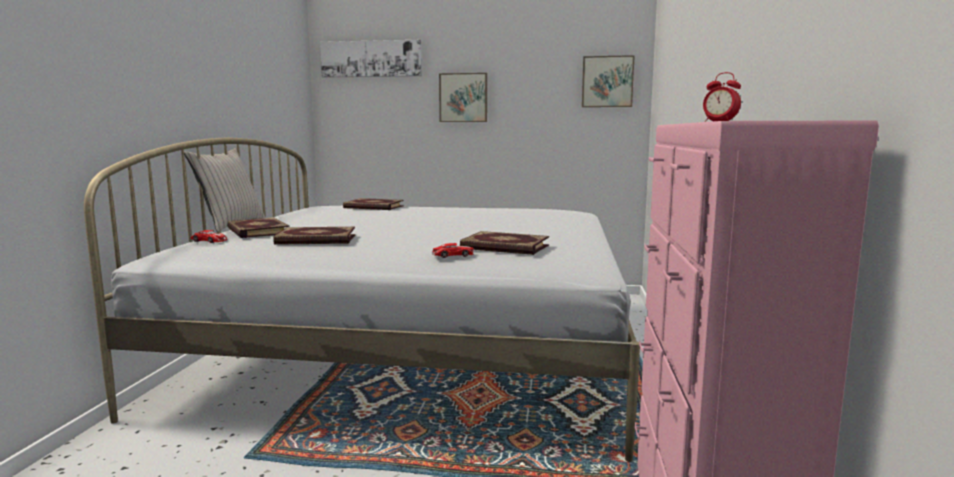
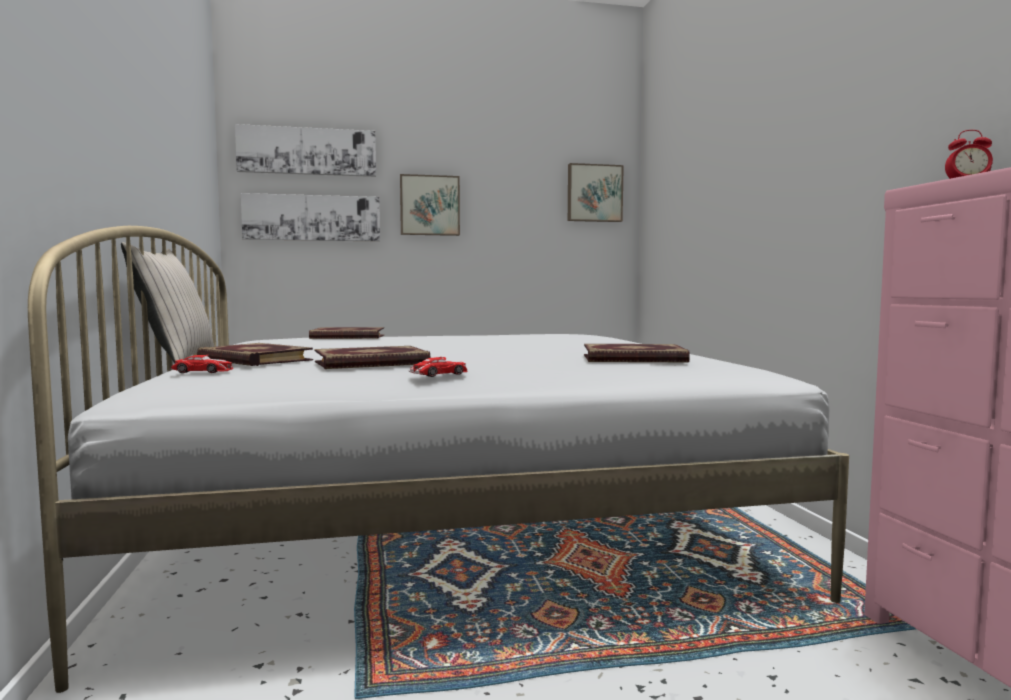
camera: 20 degrees left, 5 degrees down
toy car [432,243,474,258] -> toy car moved to [408,357,468,377]
none -> picture [241,193,380,242]

